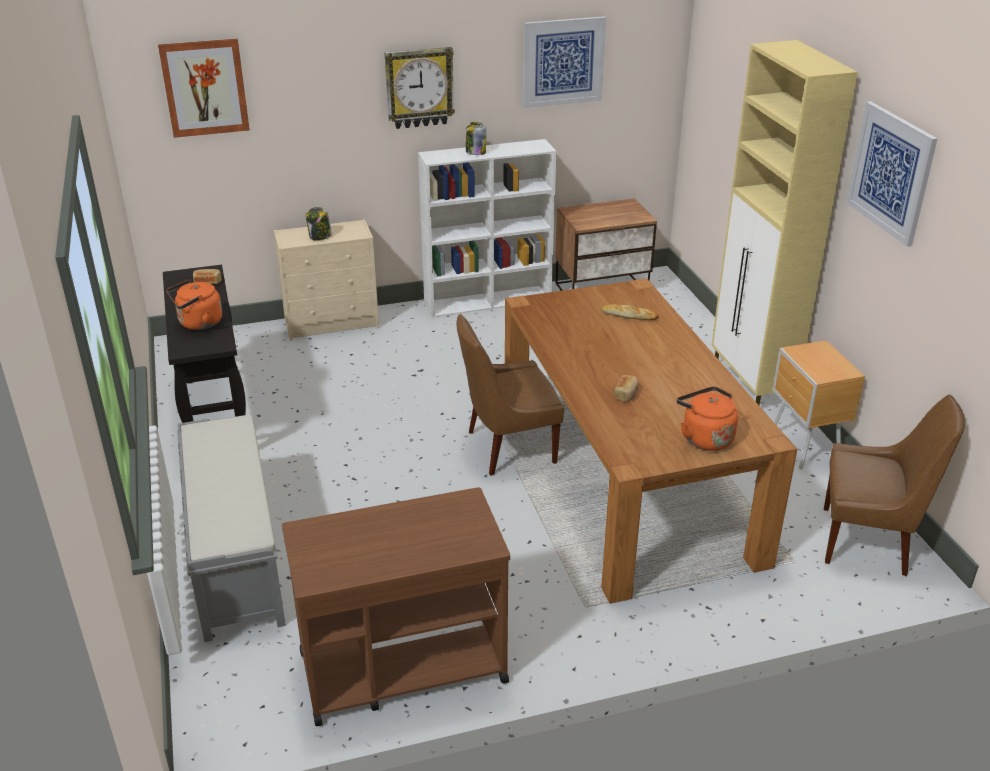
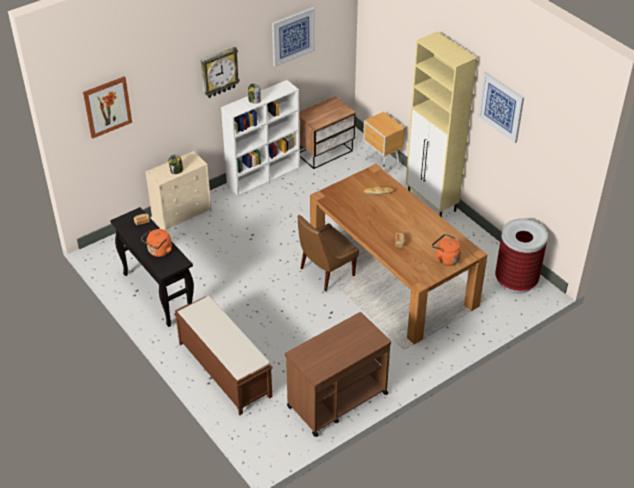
camera: 20 degrees left, 10 degrees up
grey bench [177,415,286,642] -> brown bench [174,296,273,415]
brown nightstand [773,340,865,469] -> brown nightstand moved to [363,112,405,171]
brown chair [824,395,965,576] -> trash can [495,219,548,294]

